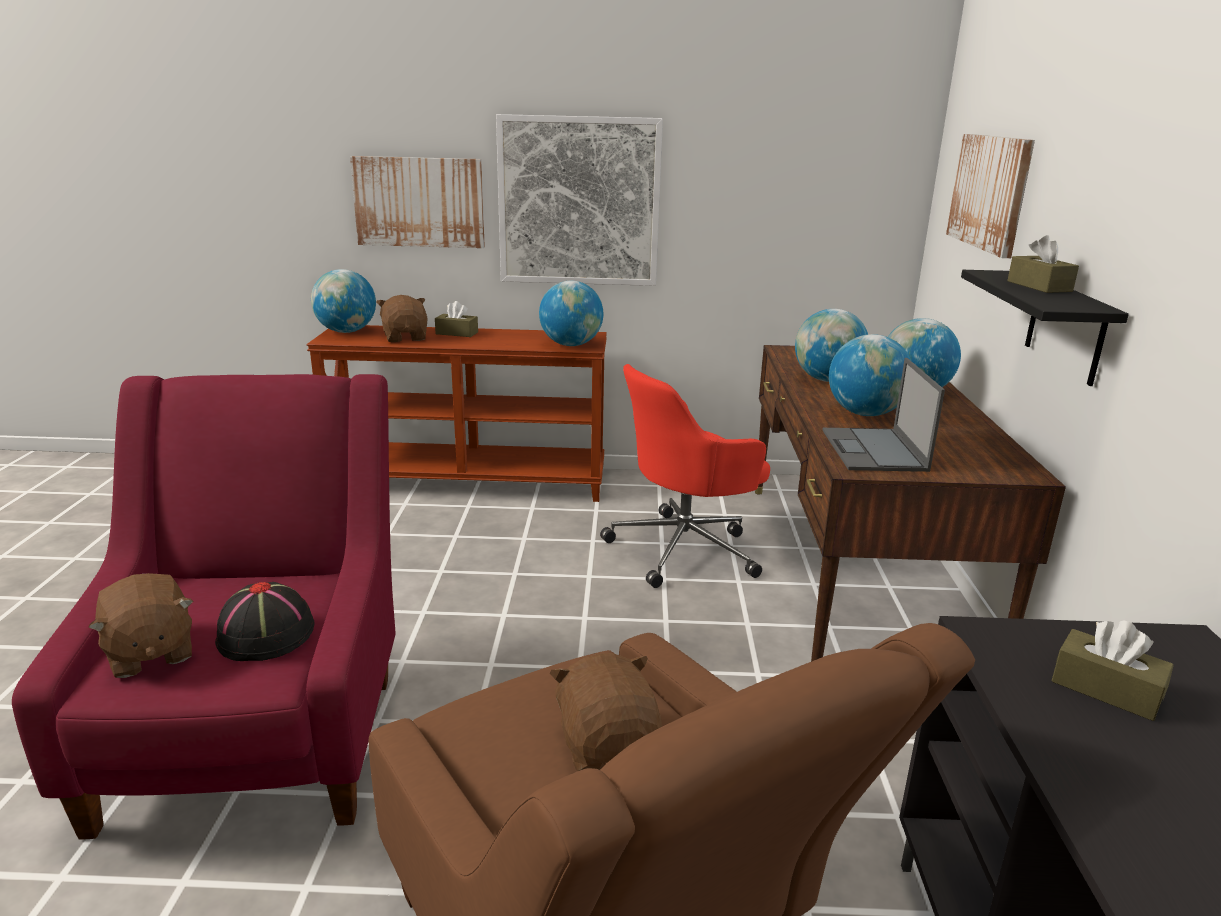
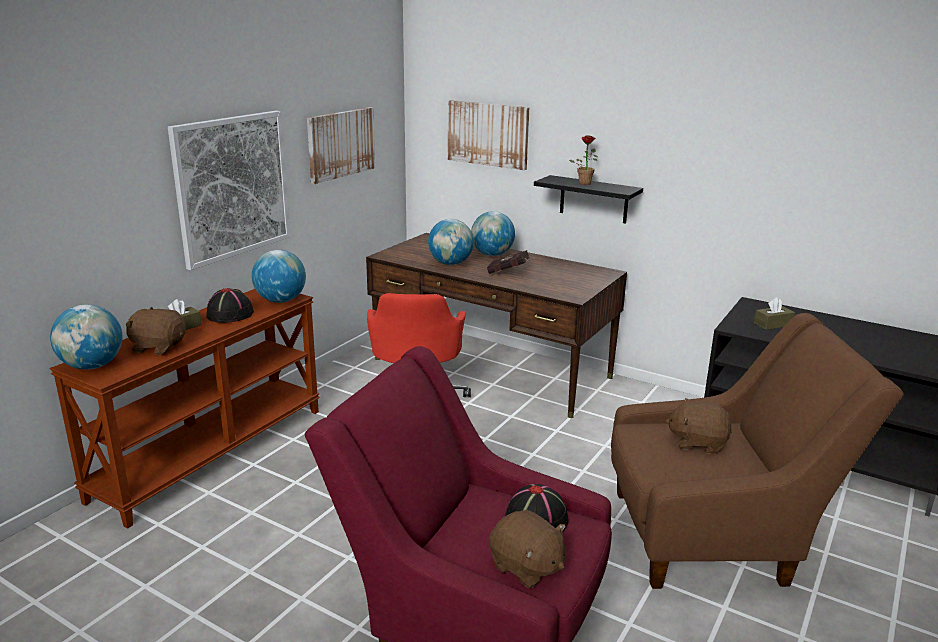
camera: 60 degrees left, 0 degrees up
brown plush toy [88,573,193,678] -> brown plush toy turned 45 degrees clockwise [489,510,566,588]
picture [350,156,485,248] -> picture moved to [307,107,375,184]
laptop [822,358,945,472] -> none
globe [829,334,911,416] -> red book [487,250,533,274]
brown tissue box [1007,235,1079,293] -> potted plant [569,135,598,185]
none -> black hat [206,288,254,323]

